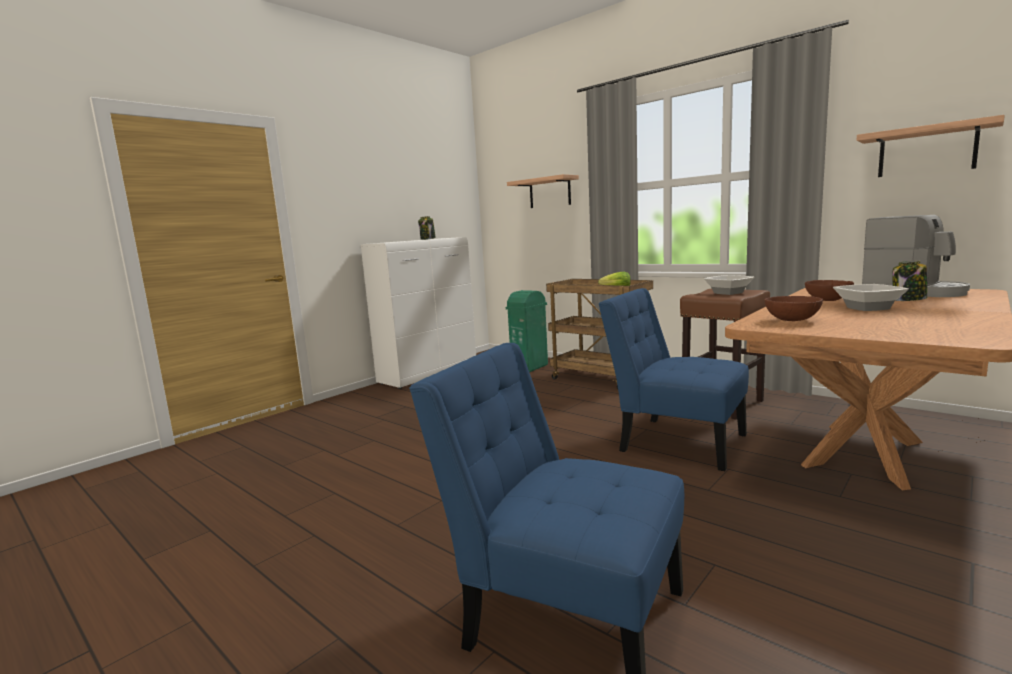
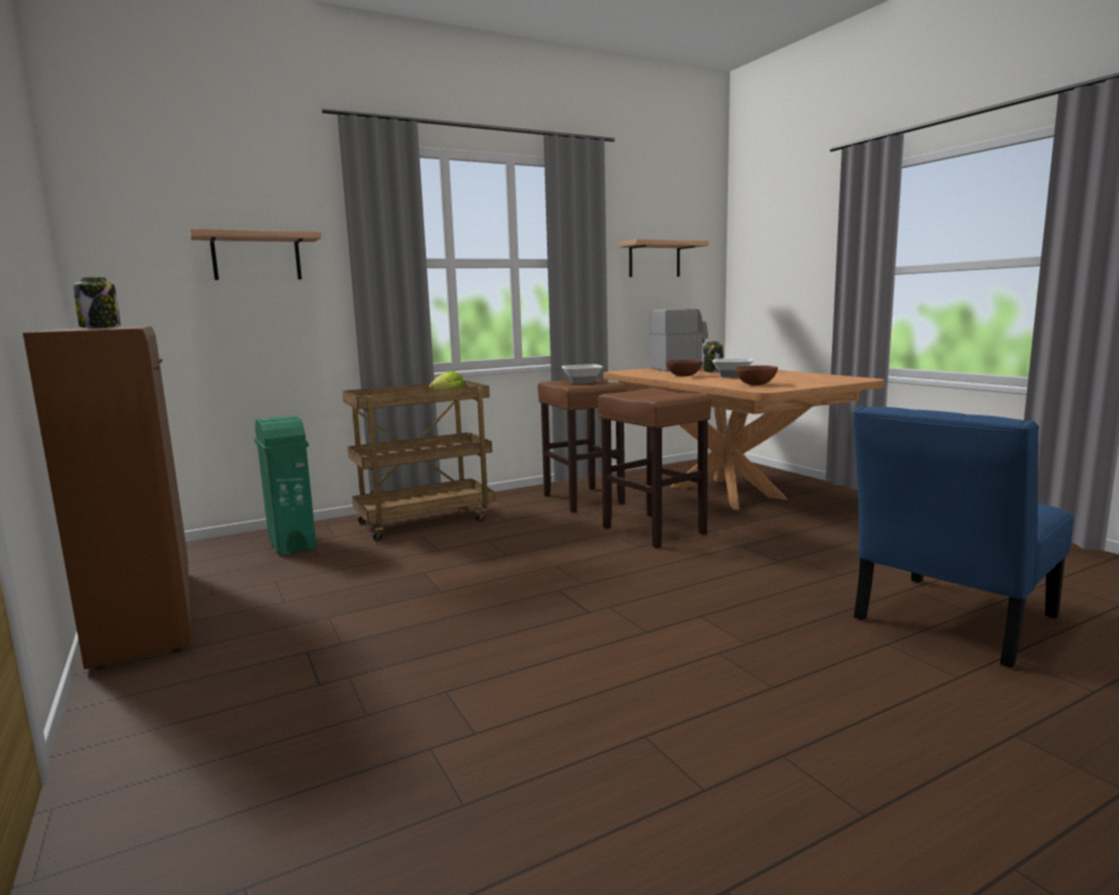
camera: 70 degrees left, 0 degrees up
white cabinet [361,237,476,389] -> brown cabinet [23,326,191,669]
blue chair [599,288,749,471] -> brown stool [598,388,711,548]

